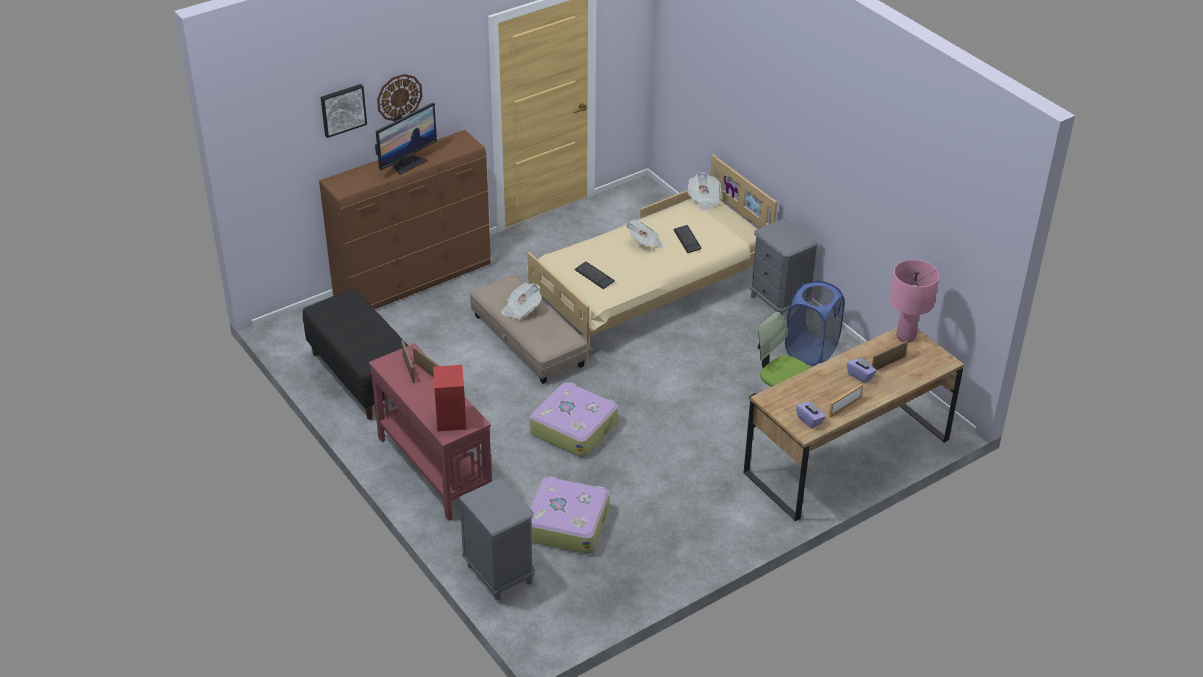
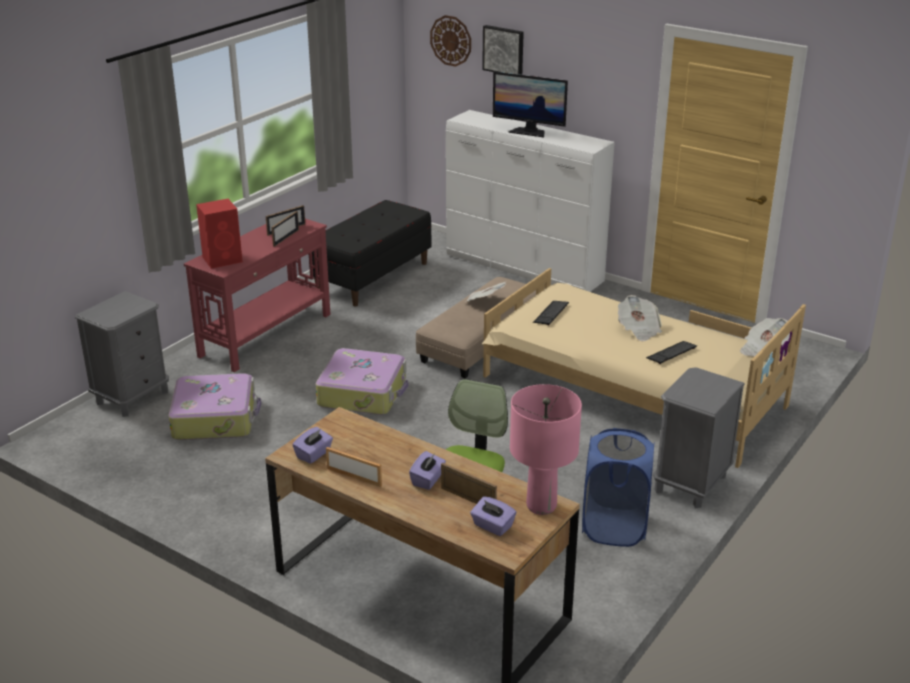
camera: 70 degrees right, 10 degrees down
brown dresser [319,130,491,309] -> white dresser [446,110,615,292]
wall clock [377,74,422,121] -> wall clock moved to [430,15,471,67]
none -> purple tissue box [470,497,516,536]

